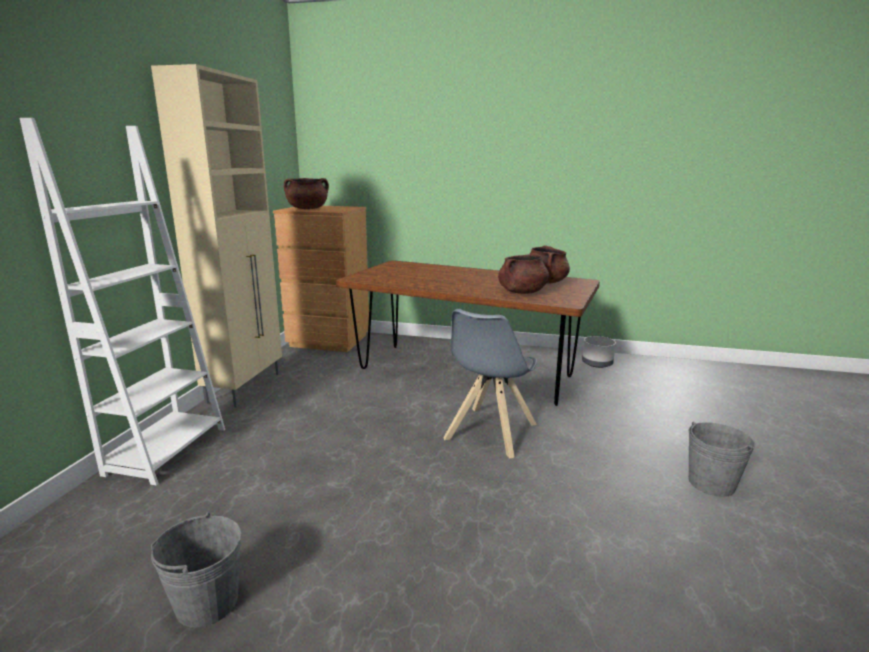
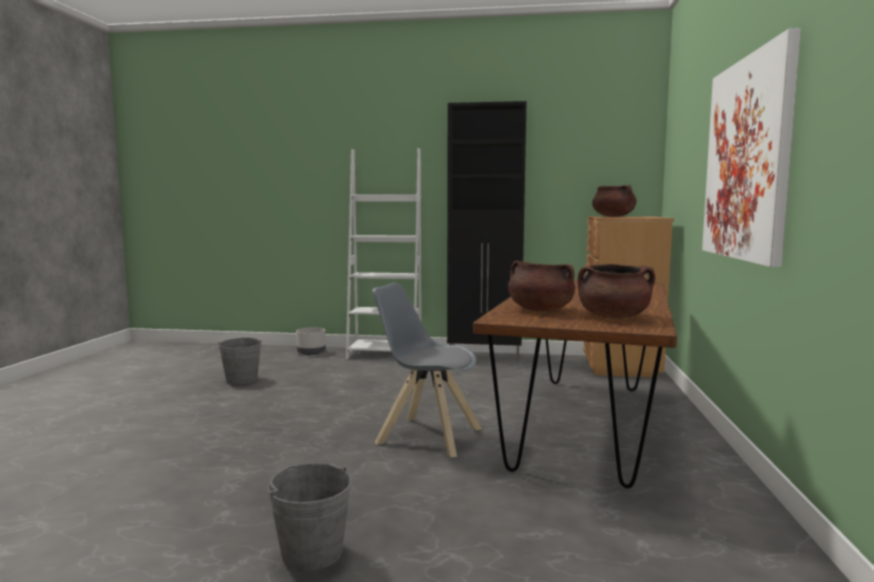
camera: 85 degrees right, 10 degrees down
beige cabinet [151,64,282,408] -> black cabinet [447,101,527,362]
grey planter [582,336,616,368] -> grey planter moved to [296,327,326,355]
none -> picture [702,28,801,267]

